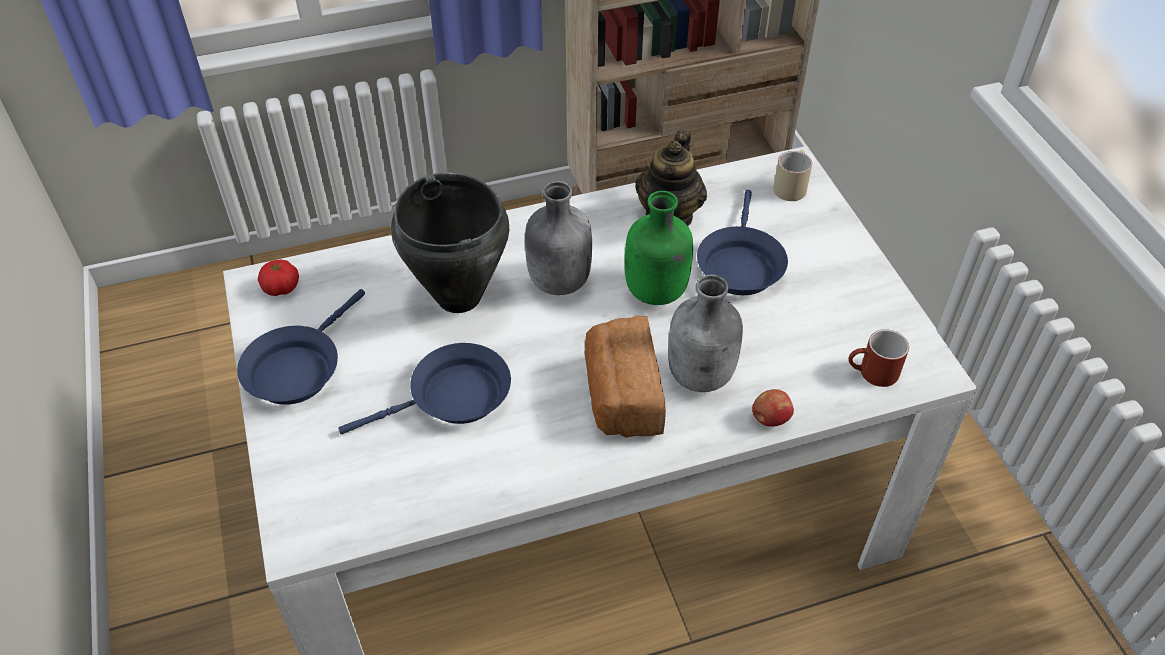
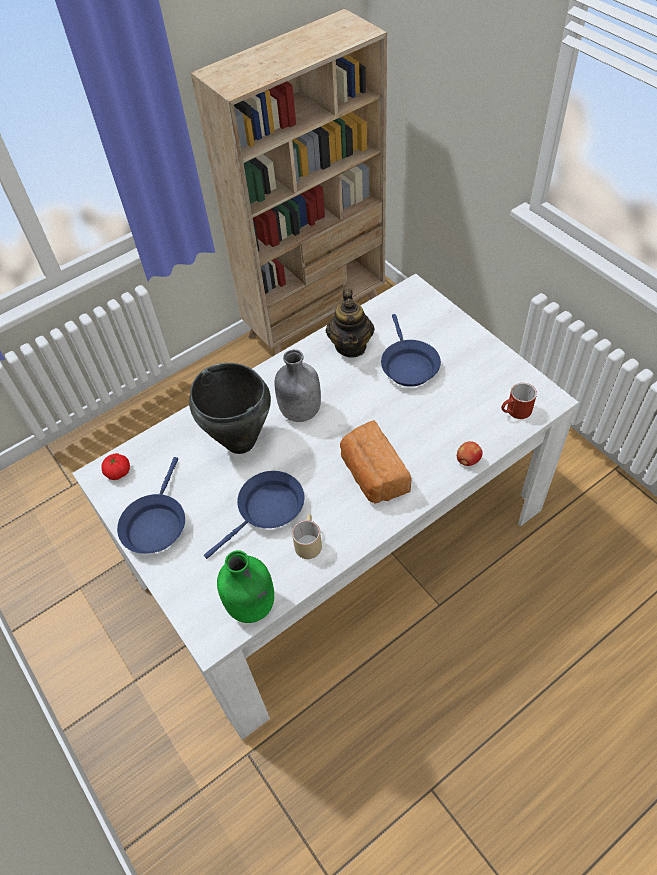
camera: 15 degrees left, 5 degrees up
green bottle [625,191,693,305] -> green bottle moved to [217,550,274,623]
grey bottle [668,274,743,392] -> none
beige mug [773,150,812,201] -> beige mug moved to [292,514,322,559]

